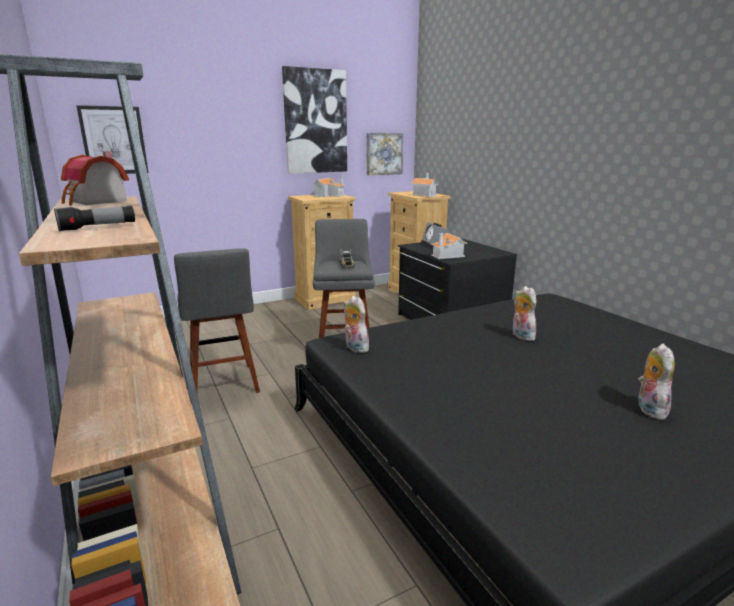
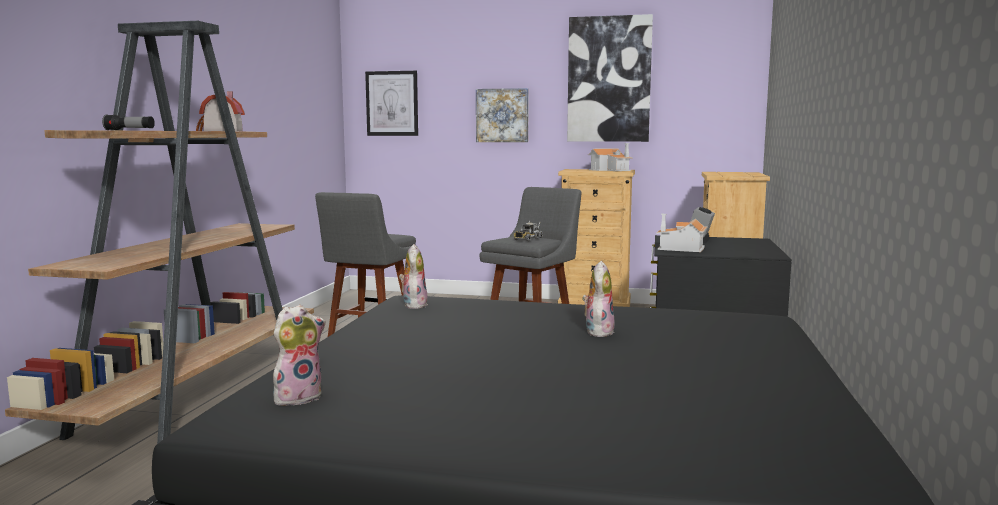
camera: 40 degrees right, 10 degrees down
picture [367,133,403,175] -> picture moved to [476,88,529,142]
toy house [411,173,438,197] -> none
plush toy [638,344,675,420] -> plush toy moved to [273,305,326,406]

